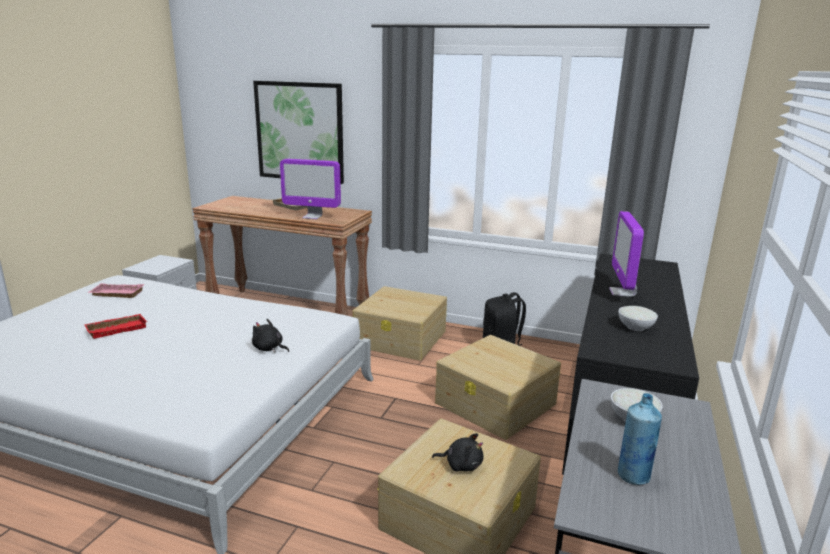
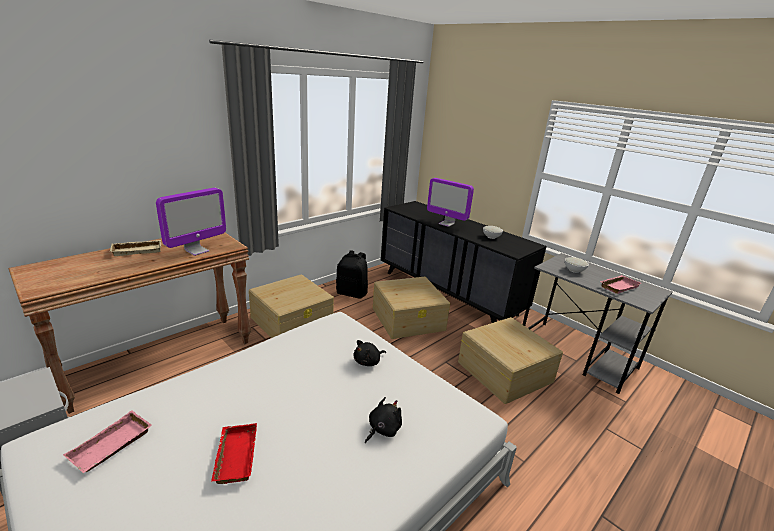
camera: 65 degrees left, 5 degrees up
picture [253,81,344,184] -> none
black plush toy [432,433,484,472] -> black plush toy moved to [365,397,402,443]
blue bottle [618,393,662,485] -> pink tray [600,275,641,294]

